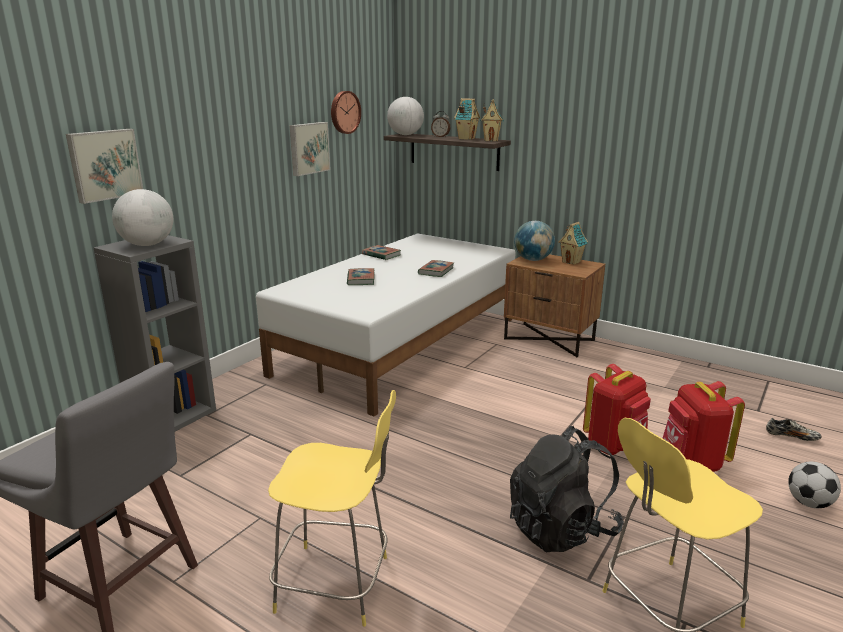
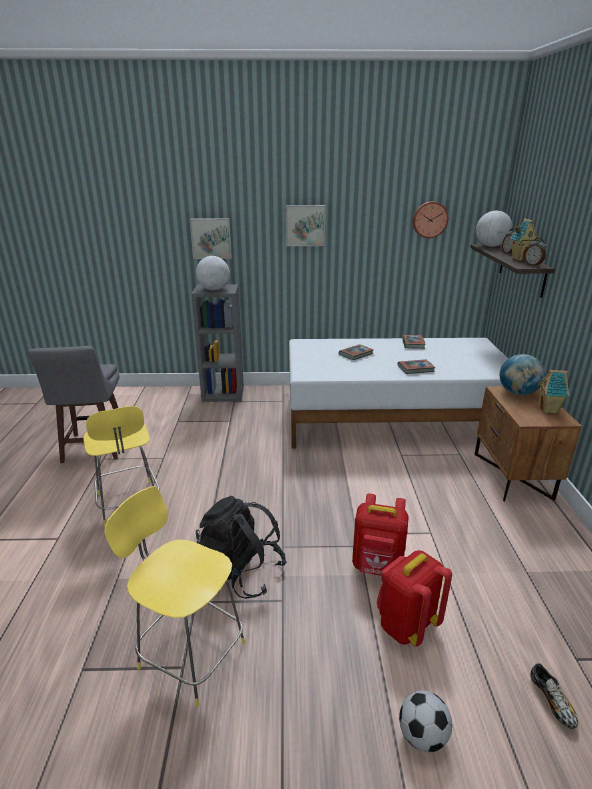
camera: 55 degrees right, 5 degrees up
picture [290,122,330,176] -> picture moved to [286,205,326,246]
toy house [480,99,504,141] -> alarm clock [524,238,547,267]

